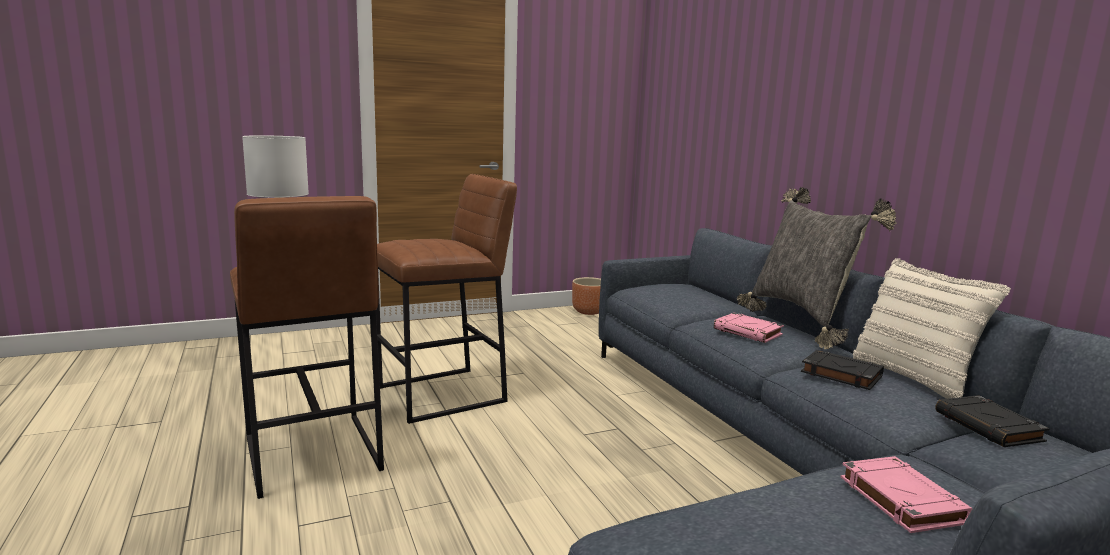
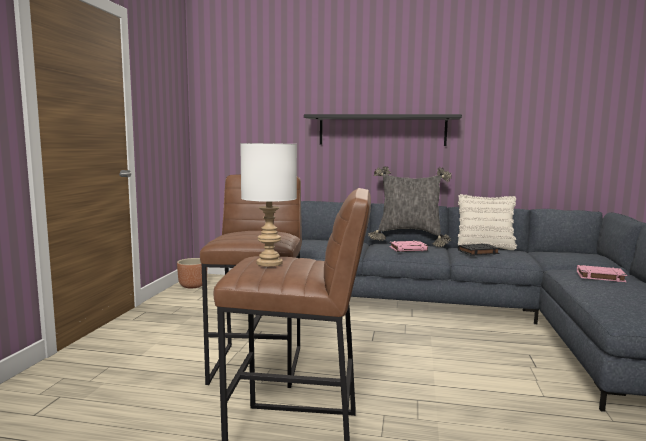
camera: 55 degrees left, 5 degrees down
black book [935,395,1050,447] -> none
none -> black shelf [304,114,462,146]

